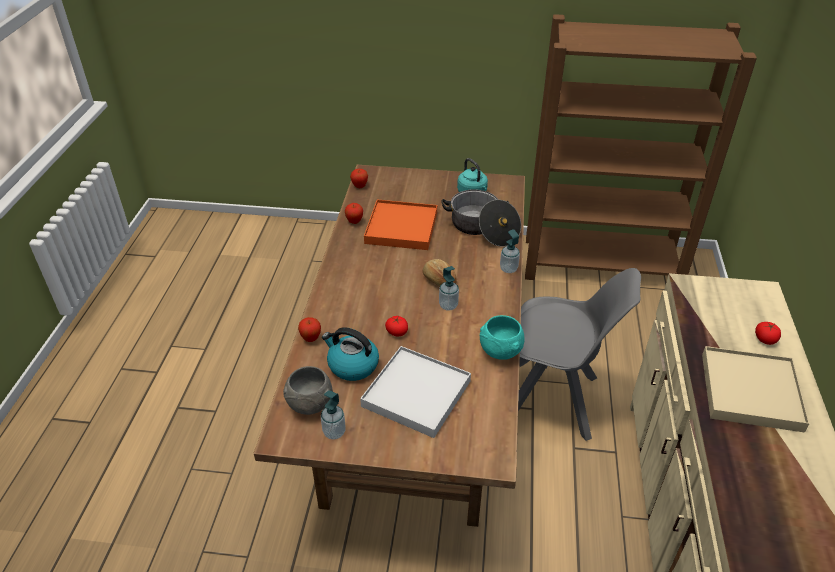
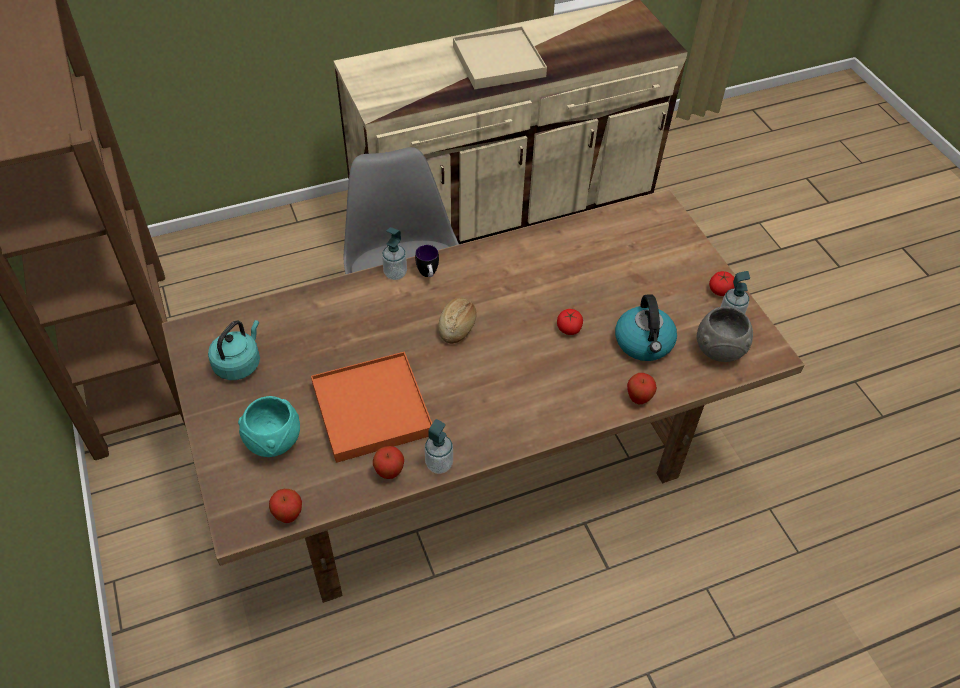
camera: 120 degrees left, 10 degrees up
white tray [360,346,471,438] -> none
soap dispenser [439,266,459,311] -> soap dispenser moved to [425,419,453,474]
cooking pot [441,189,521,247] -> none
turquoise bowl [479,315,524,360] -> turquoise bowl moved to [238,396,300,457]
tomato [755,322,781,345] -> tomato moved to [709,271,735,296]
none -> mug [415,245,439,277]

